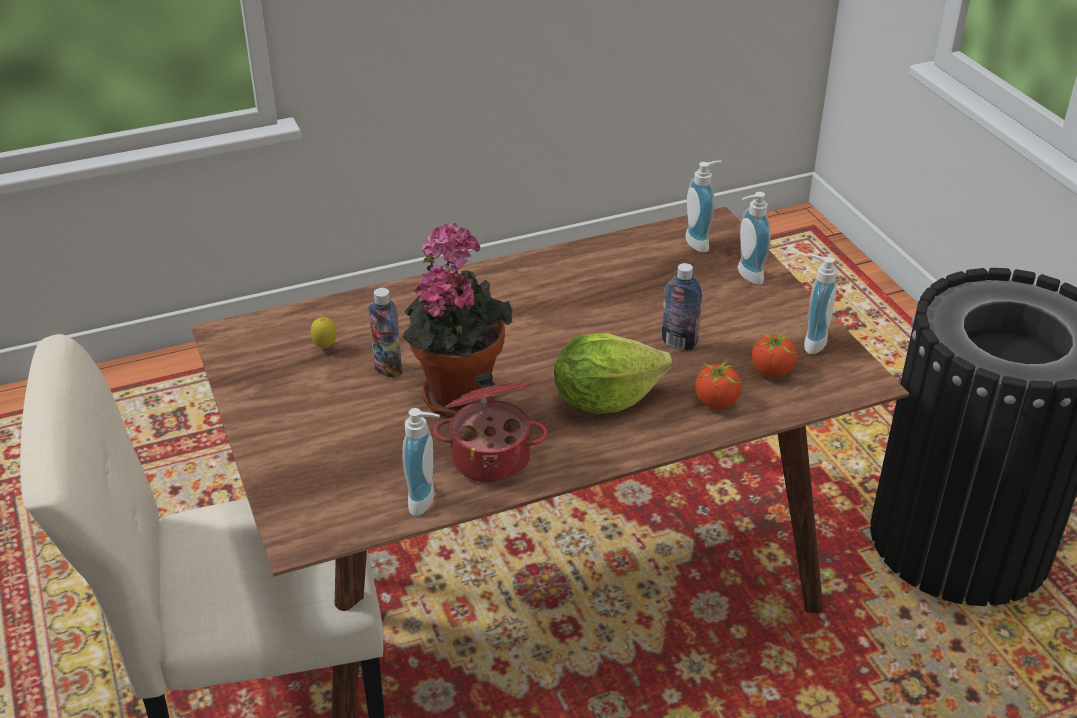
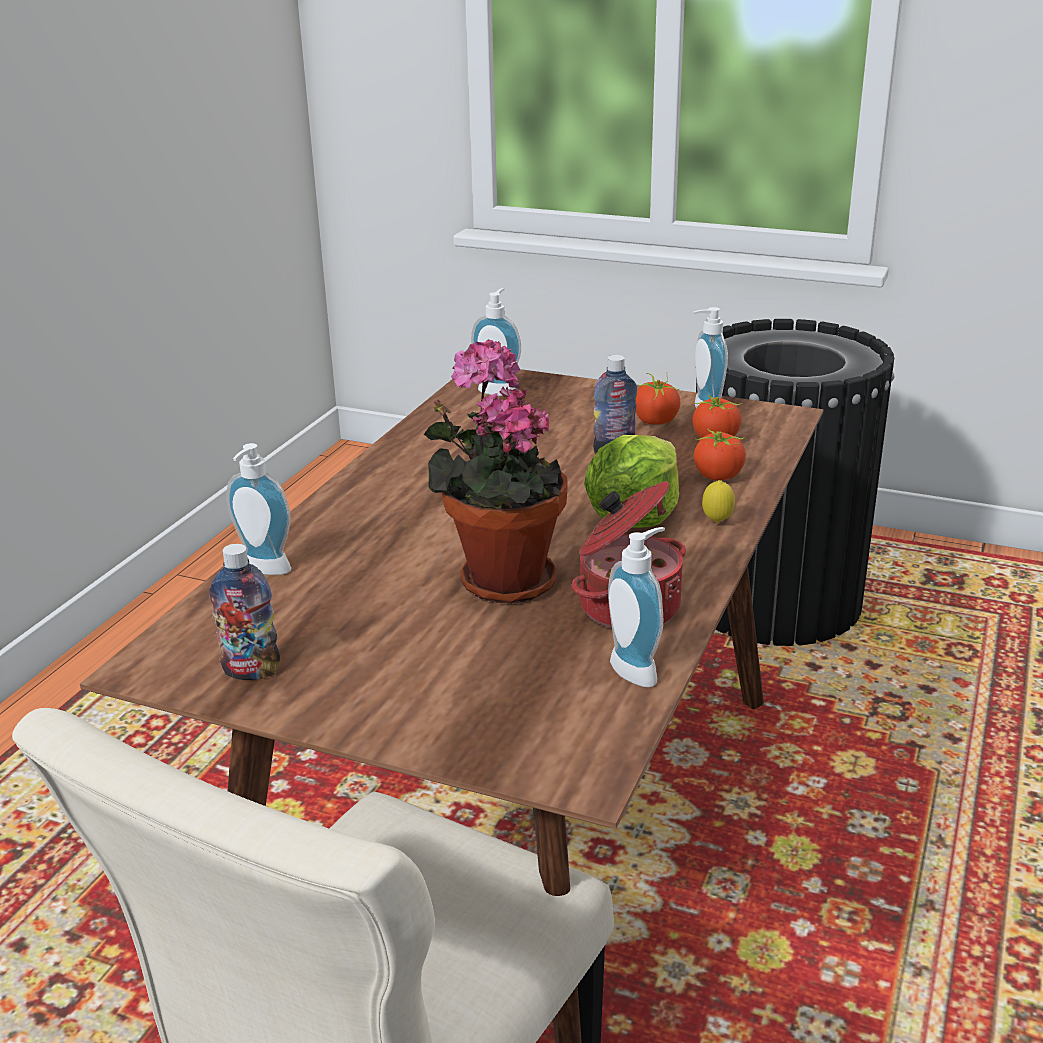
camera: 45 degrees left, 10 degrees down
lemon [311,317,337,348] -> lemon moved to [702,480,735,523]
bottle [368,288,402,378] -> bottle moved to [209,544,280,680]
soap dispenser [738,192,771,285] -> soap dispenser moved to [226,443,291,575]
none -> tomato [636,373,681,425]

